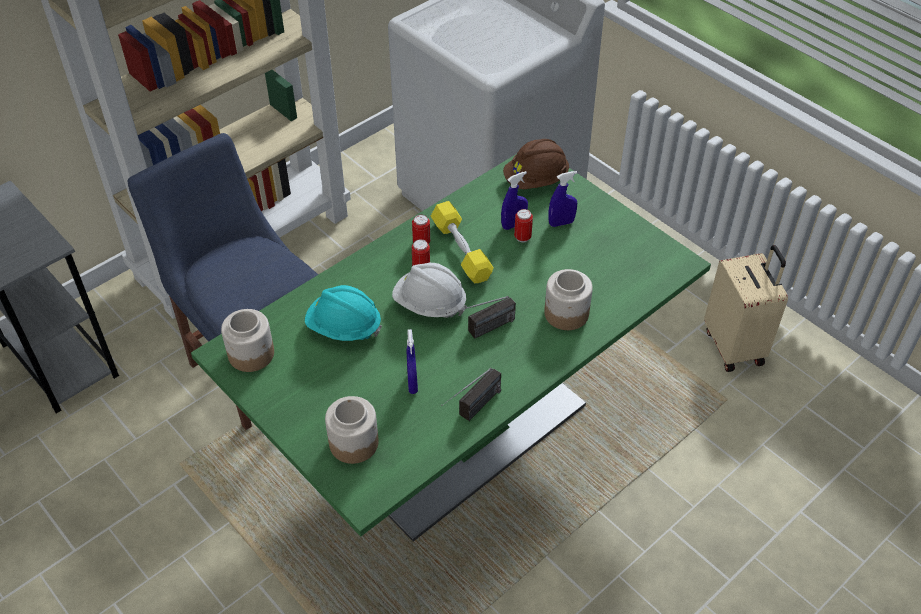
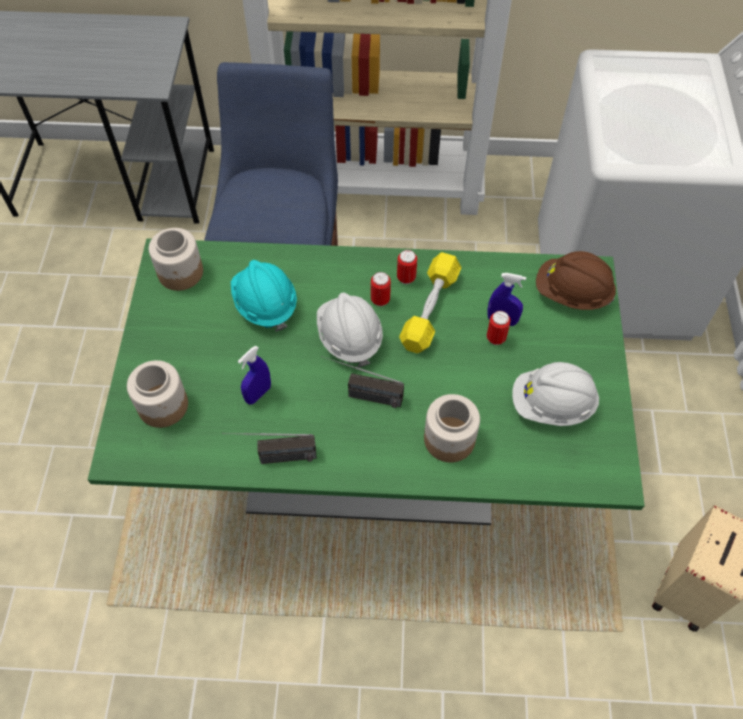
camera: 45 degrees right, 10 degrees up
blue spray bottle [548,171,578,227] -> none
none -> white hard hat [512,362,599,426]

